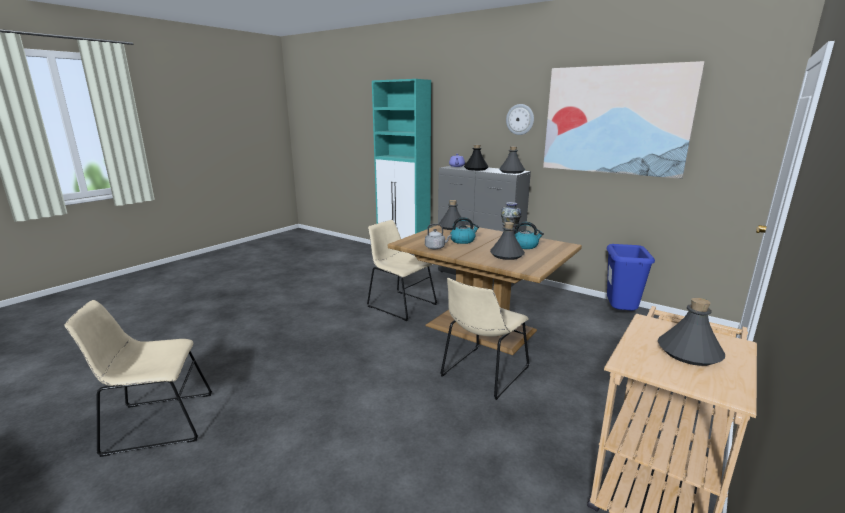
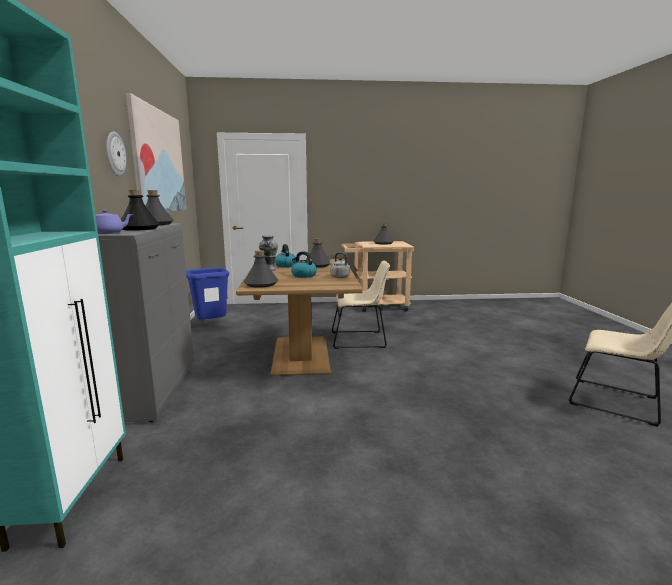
camera: 130 degrees left, 5 degrees down
beige chair [367,220,437,321] -> none

